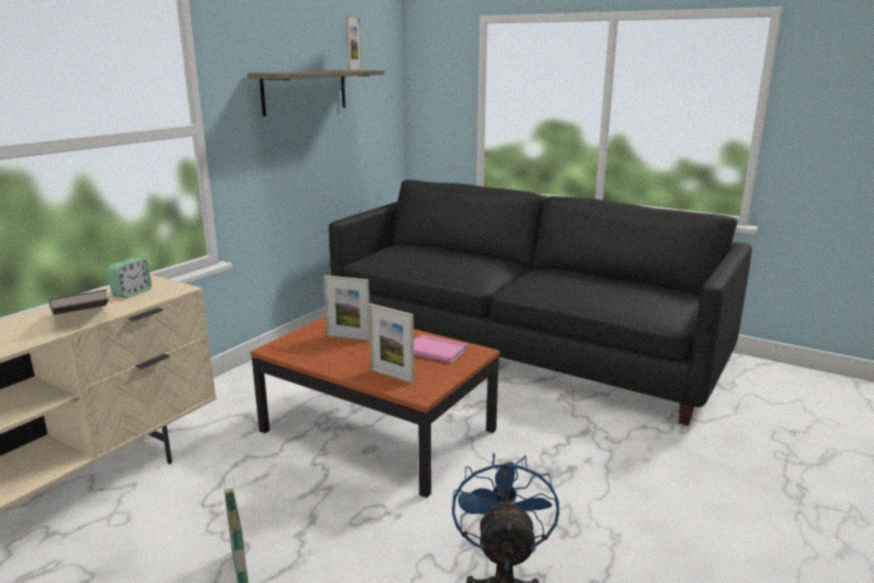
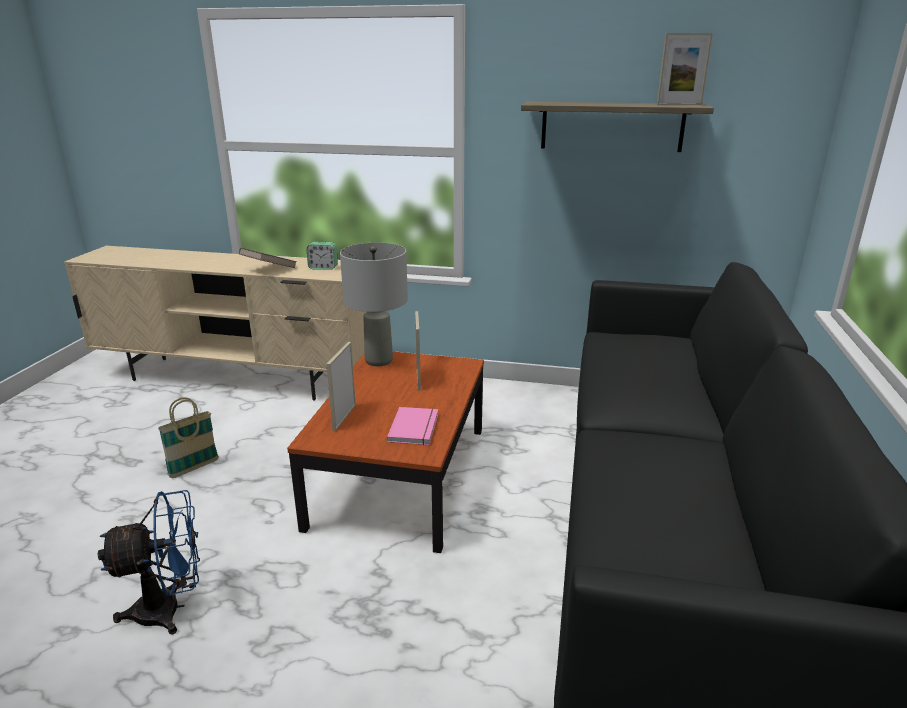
camera: 70 degrees right, 5 degrees up
none -> grey table lamp [340,243,408,366]

